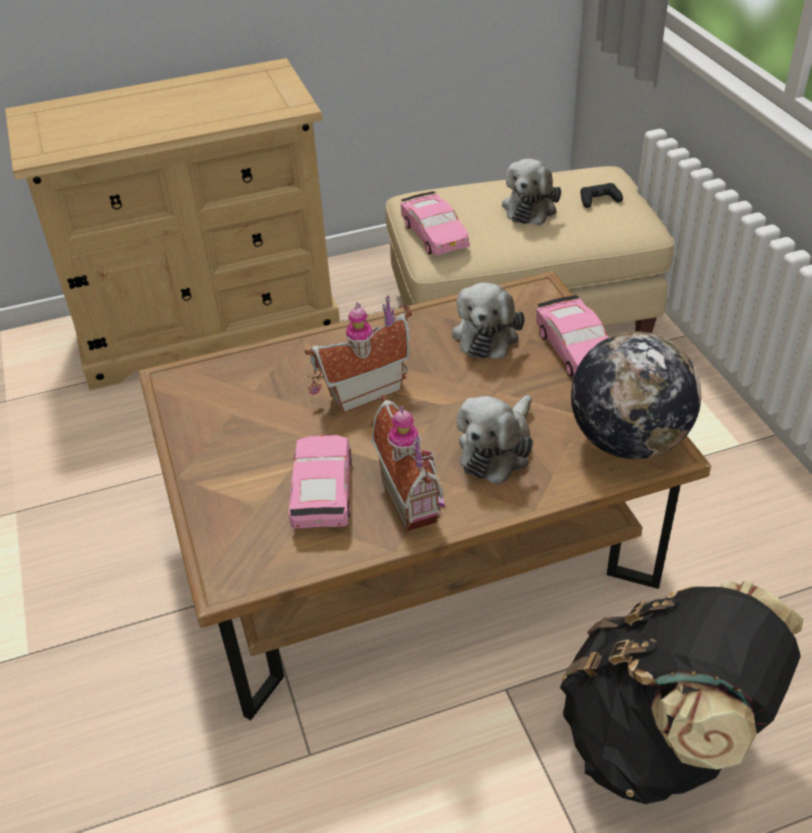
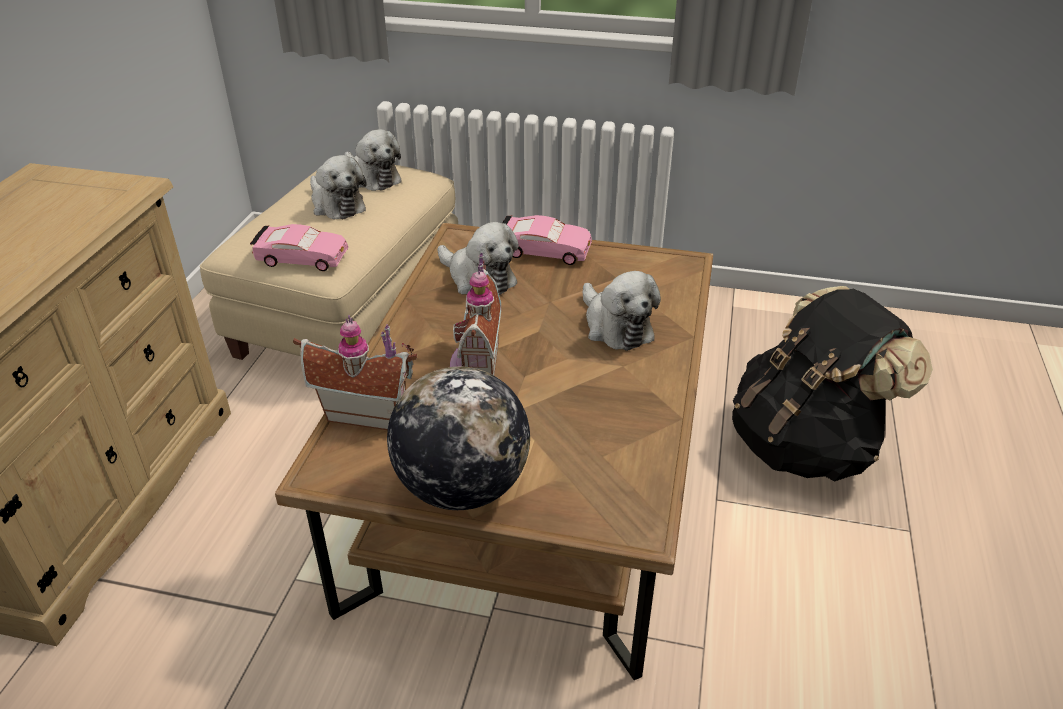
camera: 60 degrees left, 5 degrees down
pink toy car [288,435,352,529] -> none
toy house [372,394,445,532] -> toy house moved to [293,315,417,430]
globe [571,331,701,459] -> globe moved to [387,366,530,510]
black game controller [580,183,623,208] -> plush toy [344,129,402,191]

